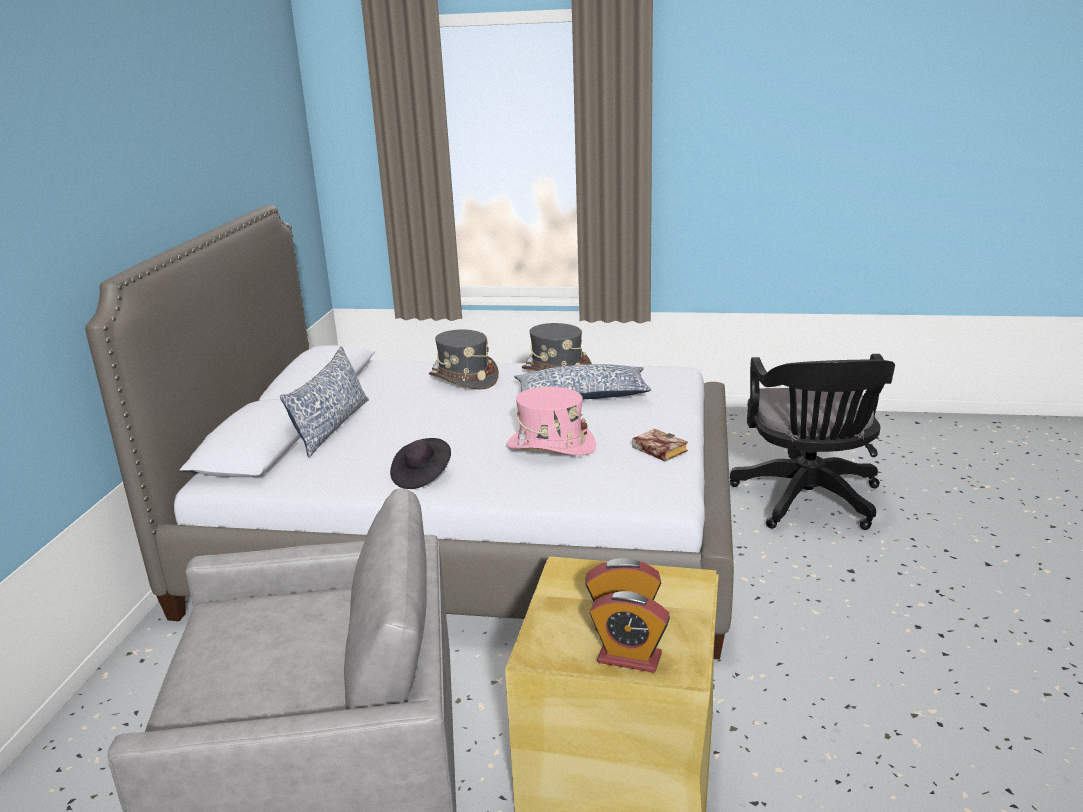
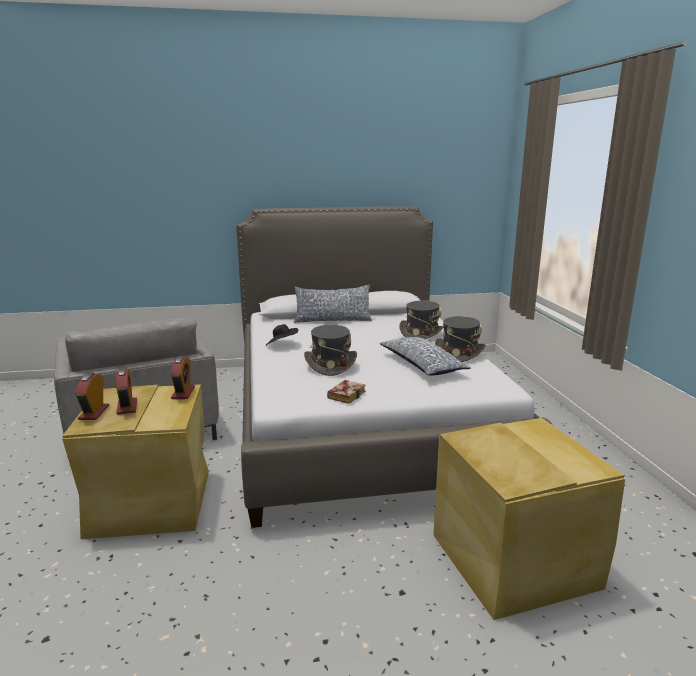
camera: 70 degrees right, 5 degrees down
pink hat [506,387,596,455] -> grey hat [304,325,357,376]
black office chair [730,354,895,530] -> beige storage box [433,418,625,620]
none -> alarm clock [171,356,195,399]

